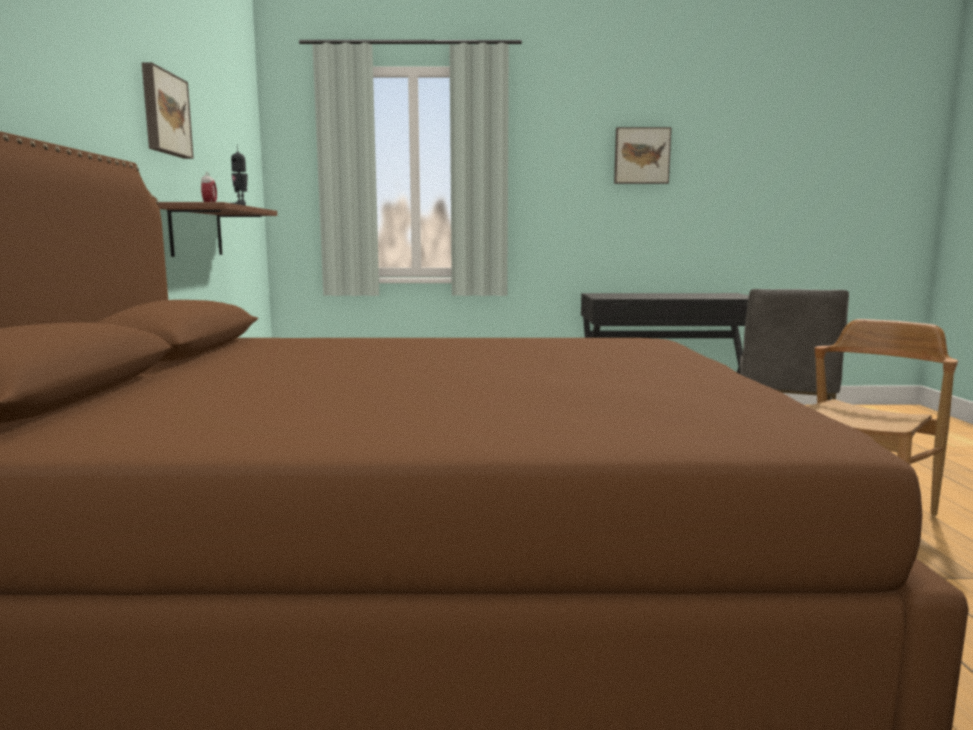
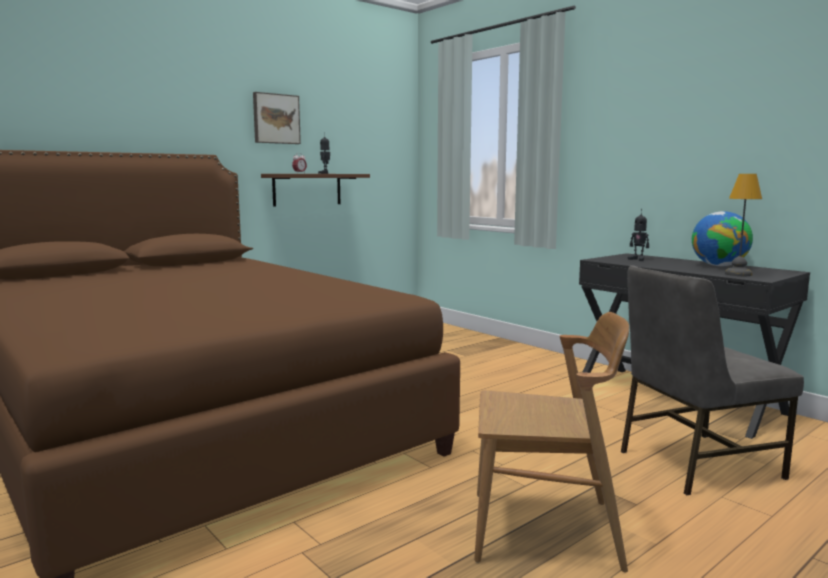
camera: 50 degrees right, 0 degrees up
picture [614,127,672,184] -> none
none -> toy robot [628,209,649,261]
none -> globe [692,211,753,266]
none -> table lamp [725,174,762,276]

